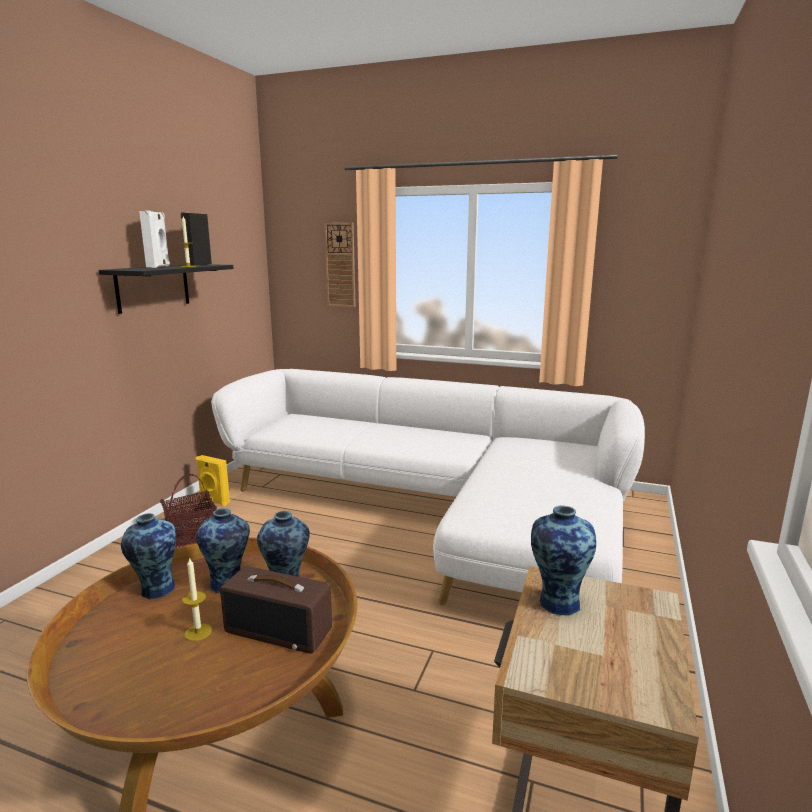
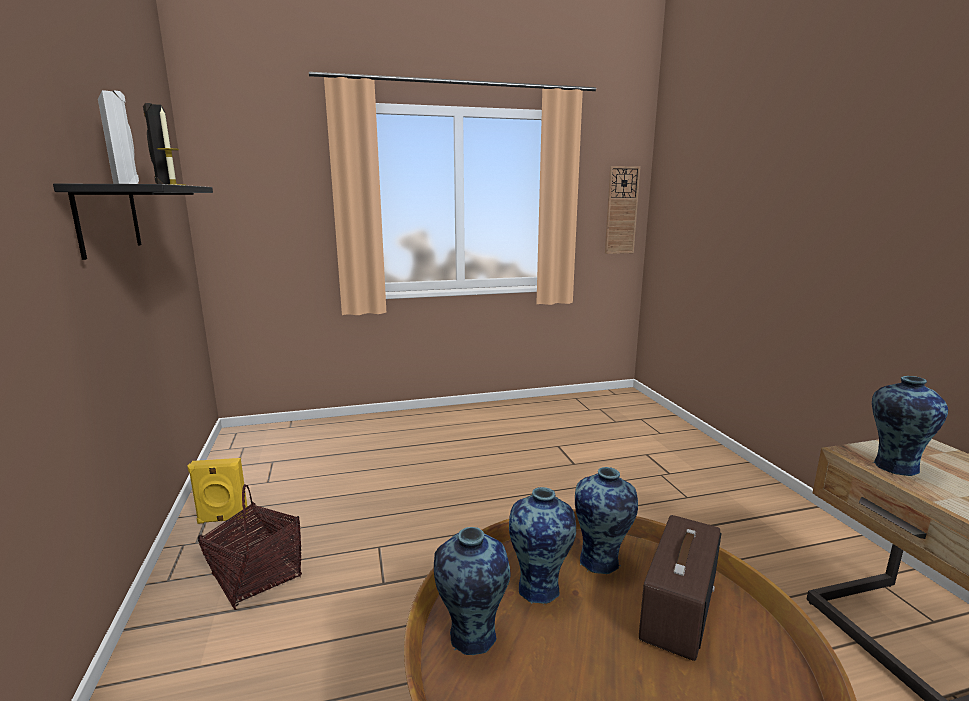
camera: 35 degrees left, 0 degrees up
candle [182,557,212,641] -> none
white sofa [211,369,645,605] -> none
radio [220,566,332,654] -> radio turned 45 degrees counterclockwise [639,515,722,661]
wall clock [325,223,356,307] -> wall clock moved to [605,166,640,254]

